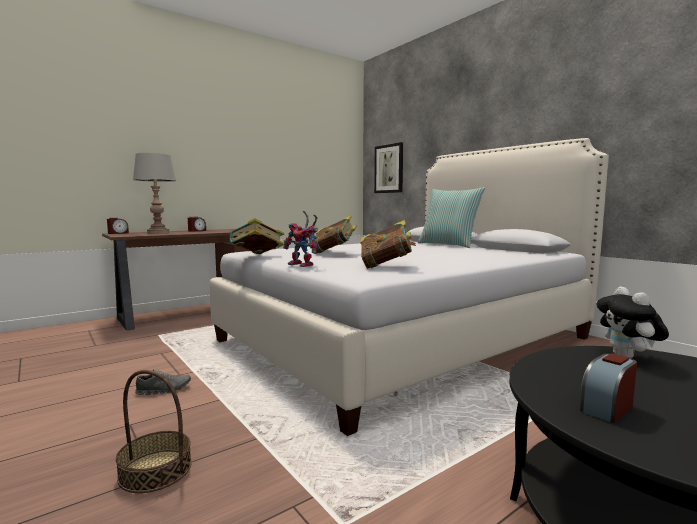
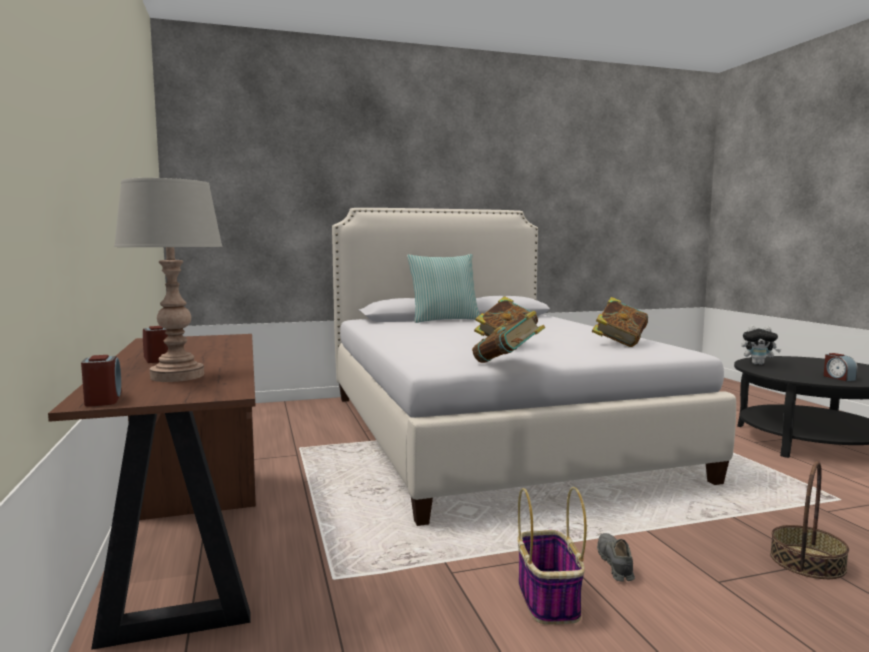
camera: 70 degrees left, 0 degrees up
toy robot [283,211,318,267] -> none
picture [374,142,403,193] -> none
none -> basket [518,487,587,624]

